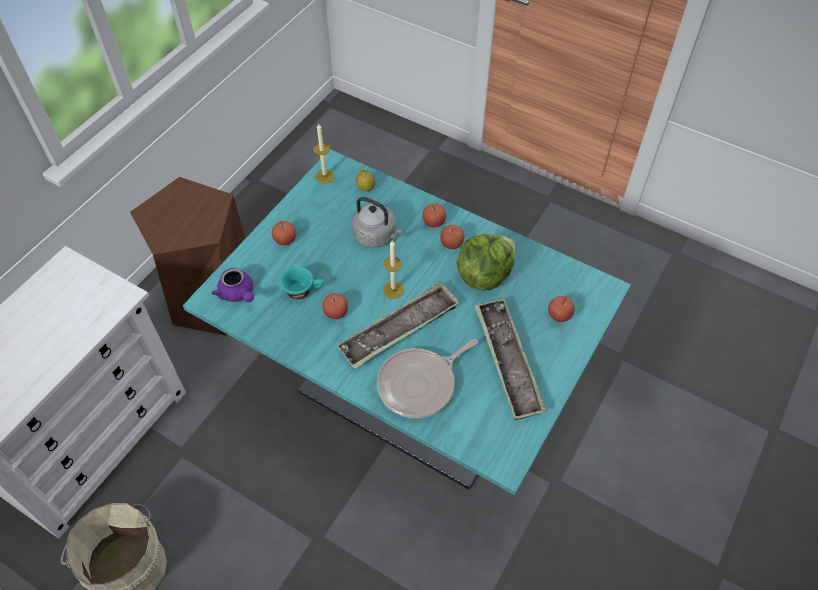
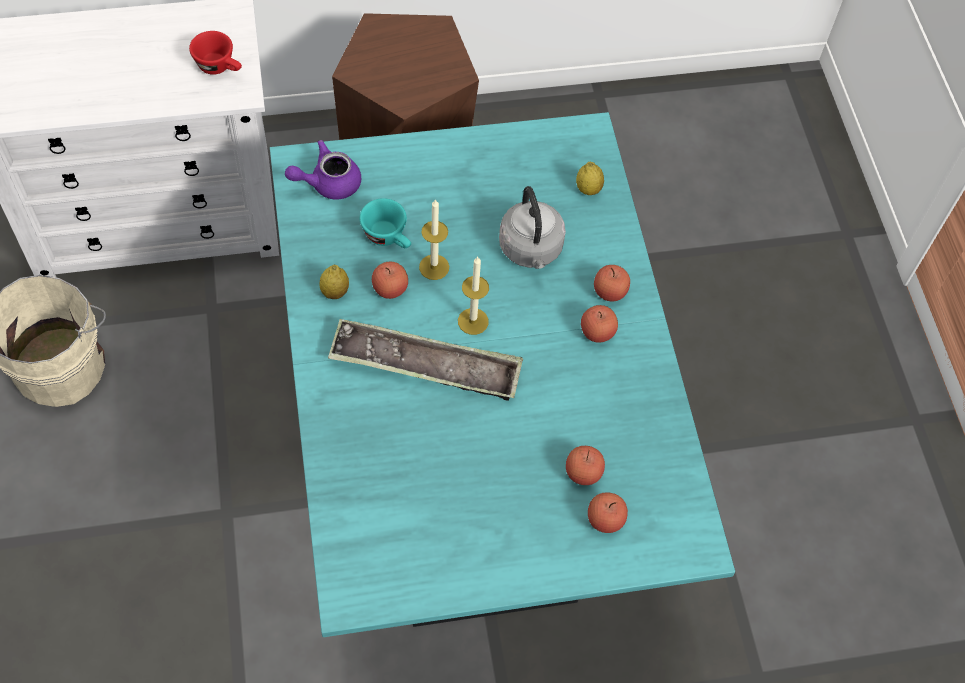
camera: 45 degrees right, 5 degrees up
purple teapot [212,268,254,302] -> purple teapot turned 60 degrees clockwise [285,140,361,200]
apple [272,221,296,245] -> apple moved to [566,446,605,485]
candle [313,123,335,184] -> candle moved to [419,199,449,280]
frying pan [377,339,478,418] -> none
lettuce [457,234,515,290] -> none
tray [475,299,547,420] -> none
none -> red cup [189,31,242,75]
none -> lemon [320,265,349,299]

